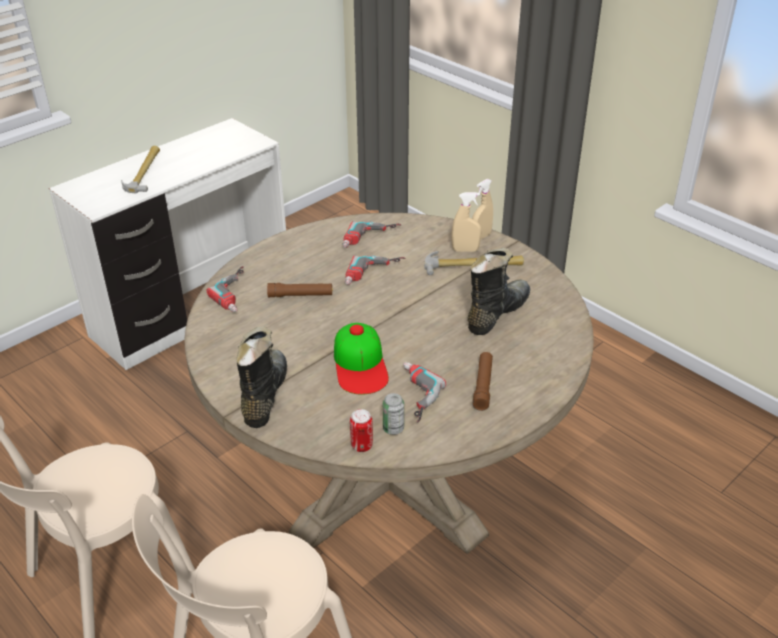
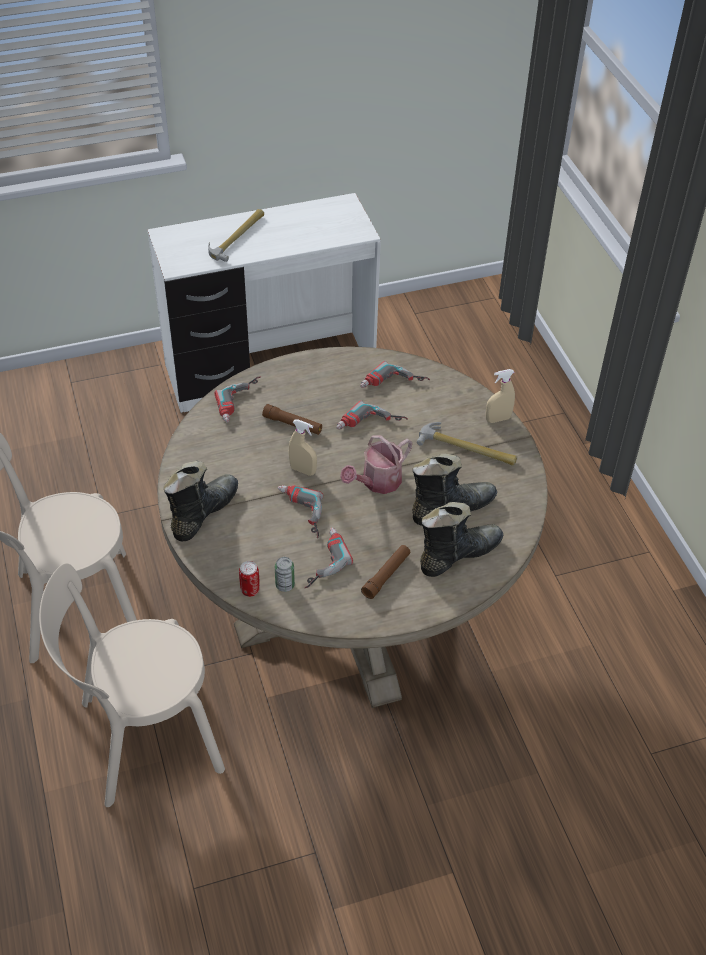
camera: 25 degrees right, 10 degrees up
cap [334,323,389,394] -> power drill [277,485,323,538]
beige spray bottle [452,192,481,251] -> beige spray bottle moved to [289,419,317,476]
none -> watering can [340,435,412,494]
none -> black boot [420,502,503,577]

